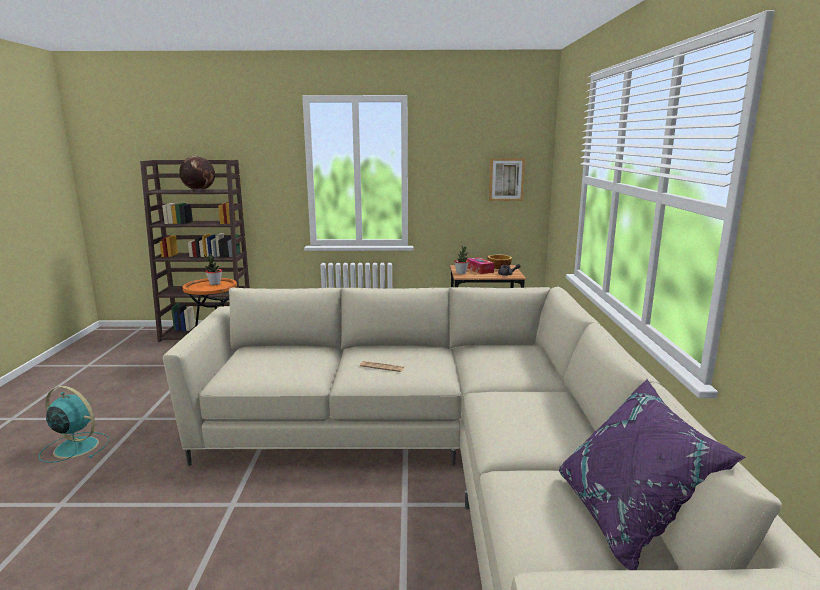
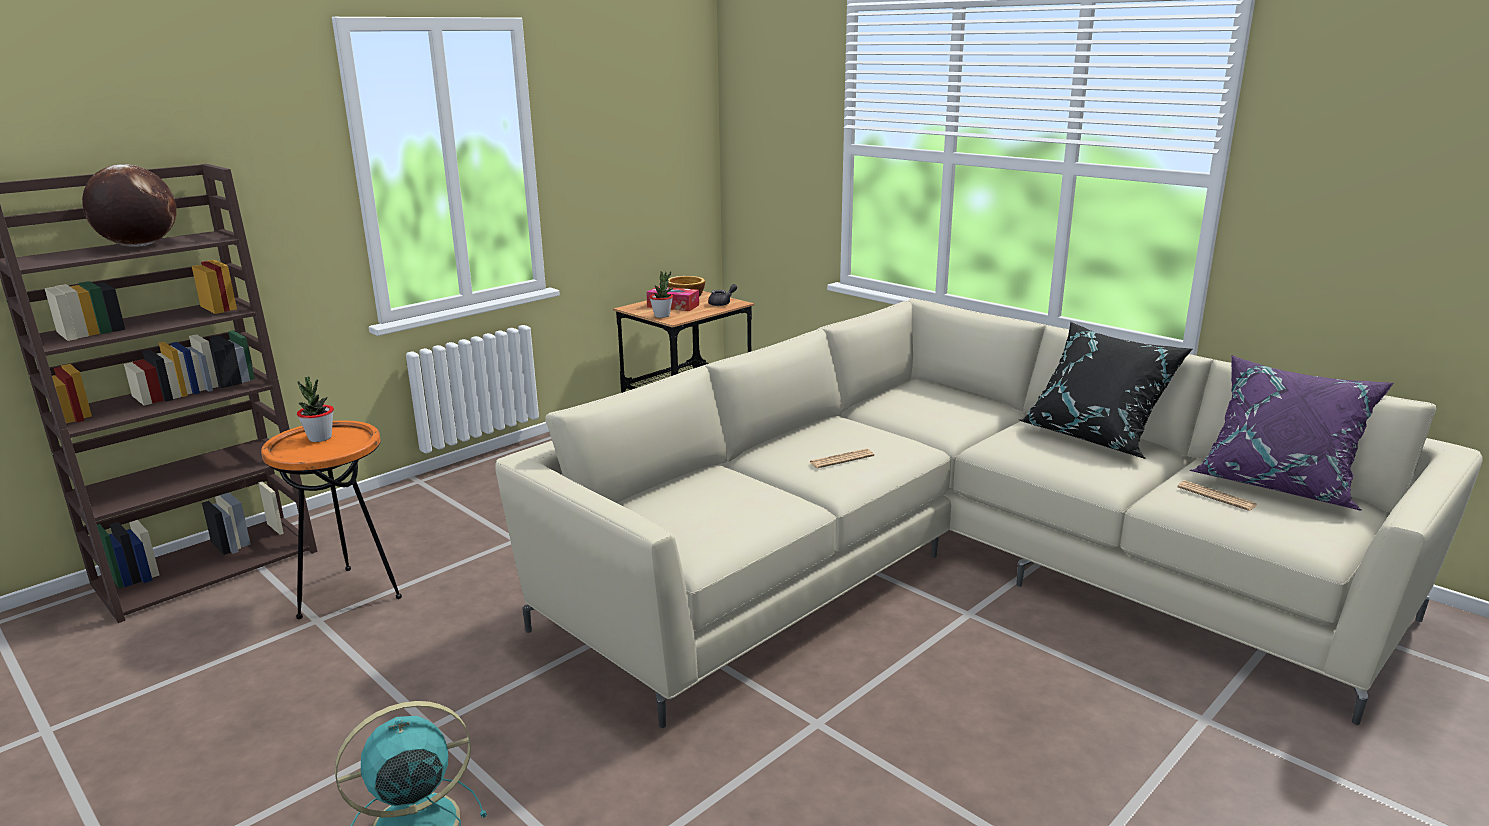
camera: 45 degrees left, 5 degrees up
picture [489,158,525,201] -> none
none -> black pillow [1019,322,1193,459]
none -> newspaper [1177,480,1257,511]

